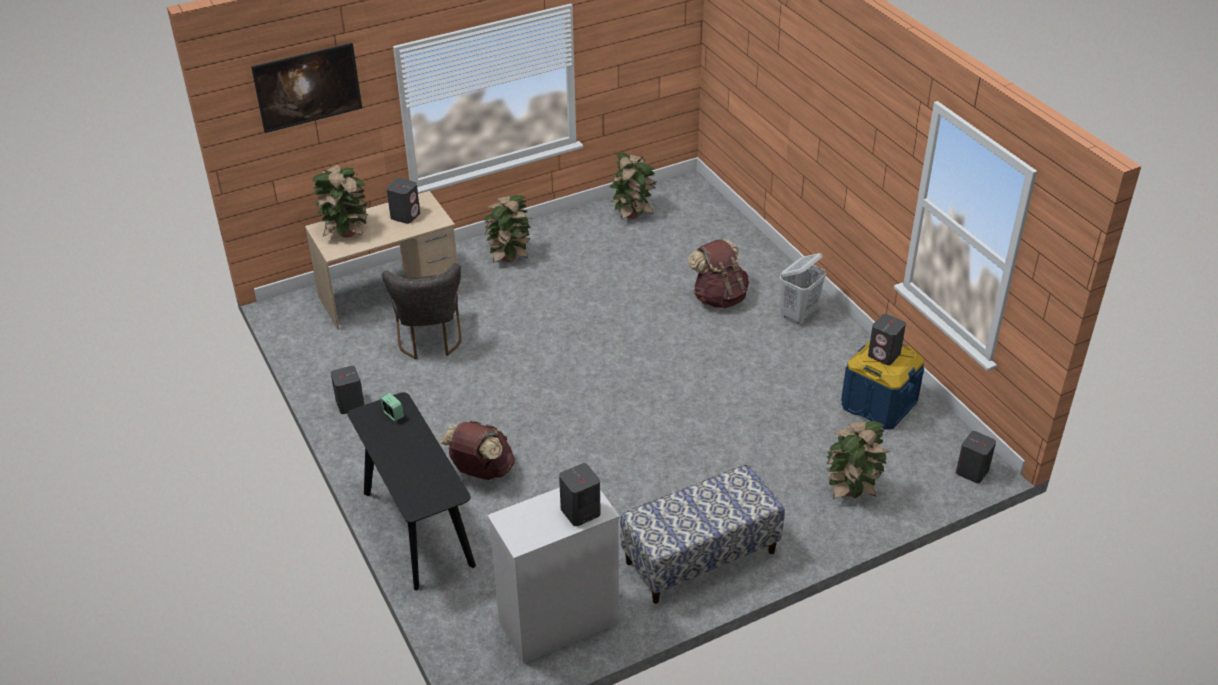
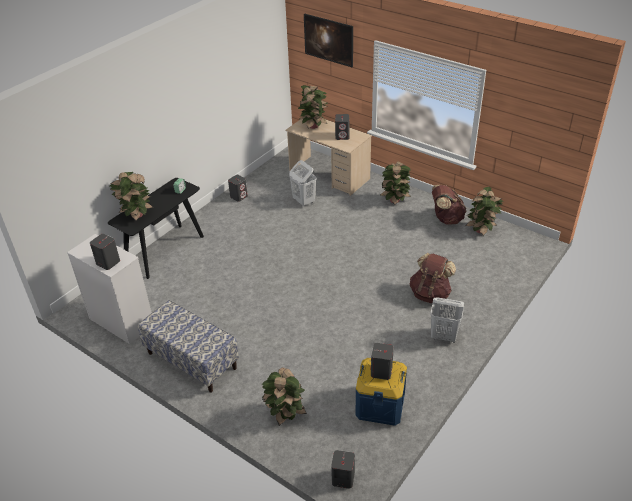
camera: 65 degrees right, 0 degrees up
grey chair [382,263,462,359] -> white laundry basket [289,160,317,207]
brown backpack [440,421,515,480] -> brown backpack moved to [432,185,466,225]
none -> potted plant [110,172,154,221]

